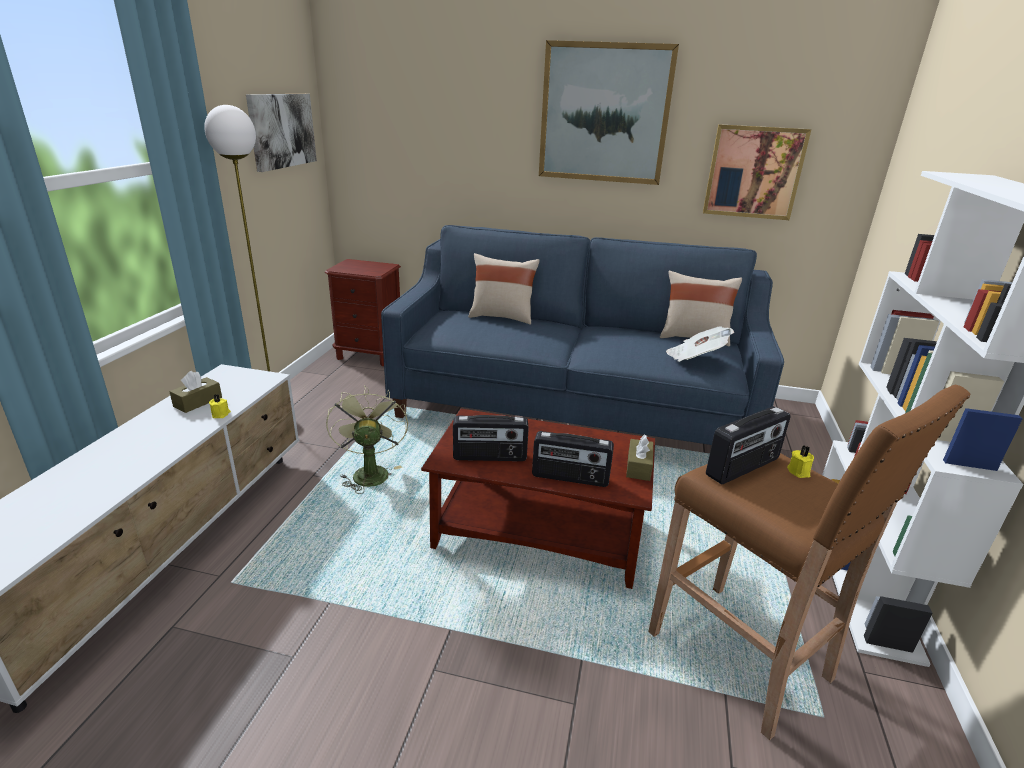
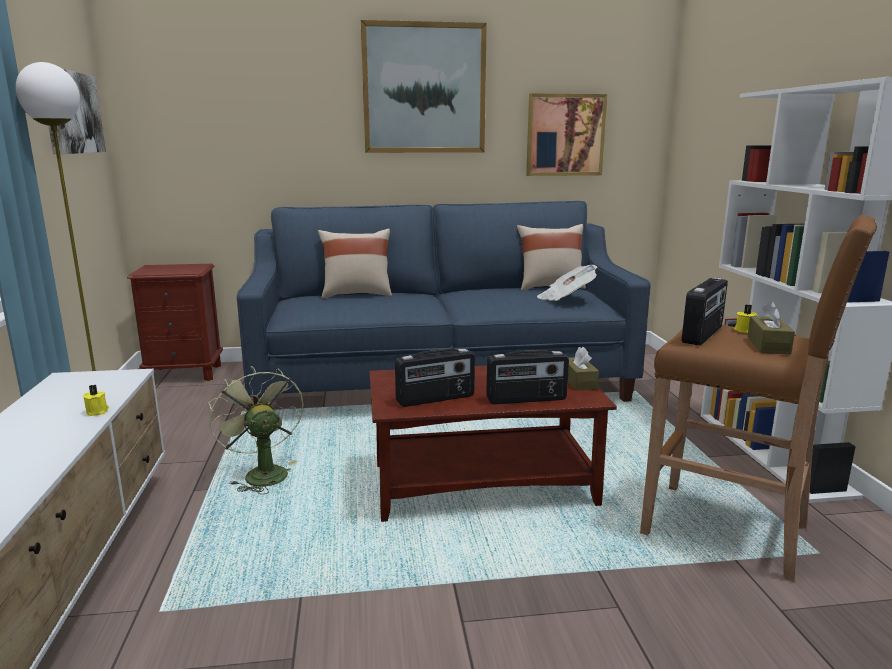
camera: 20 degrees left, 10 degrees down
brown tissue box [170,371,222,413] -> brown tissue box moved to [747,301,795,355]

